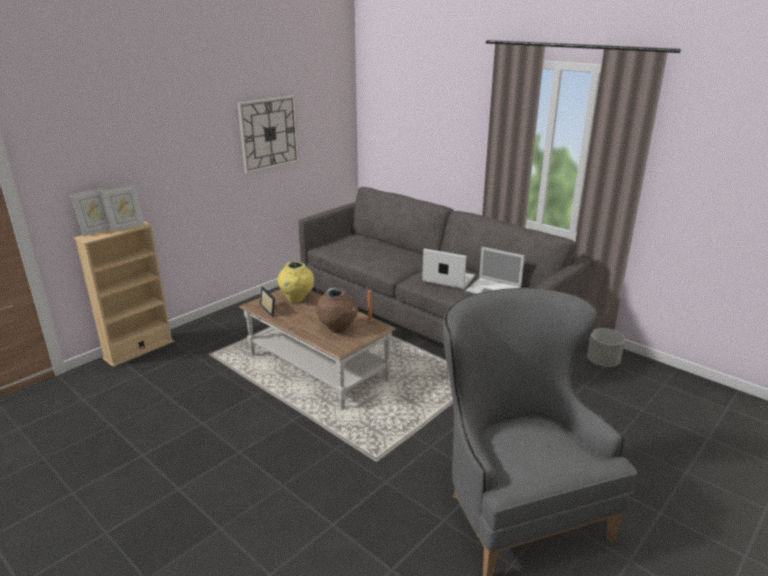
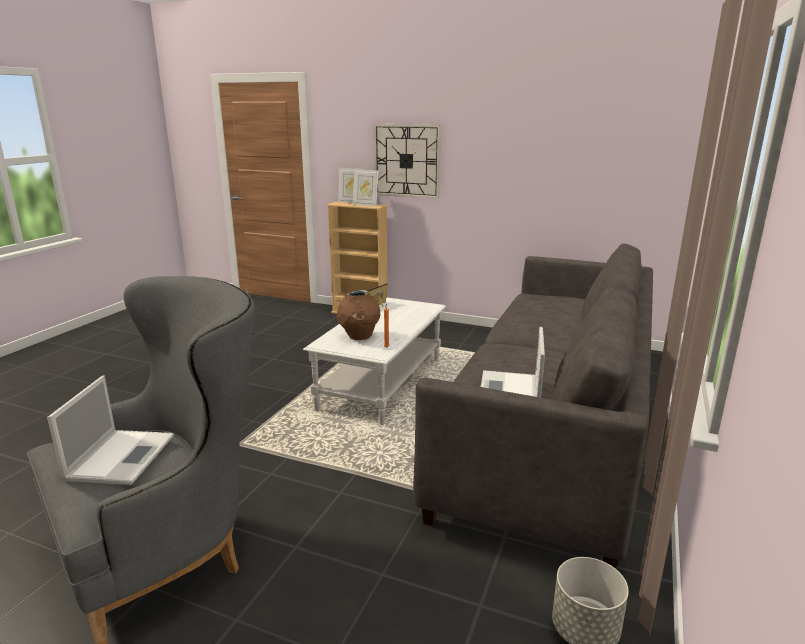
camera: 70 degrees right, 5 degrees down
wall clock [238,95,299,174] -> wall clock moved to [373,124,441,199]
brown coffee table [239,289,396,410] -> white coffee table [303,297,446,425]
yellow vase [278,261,314,303] -> none
laptop [422,249,475,289] -> laptop moved to [47,375,174,485]

